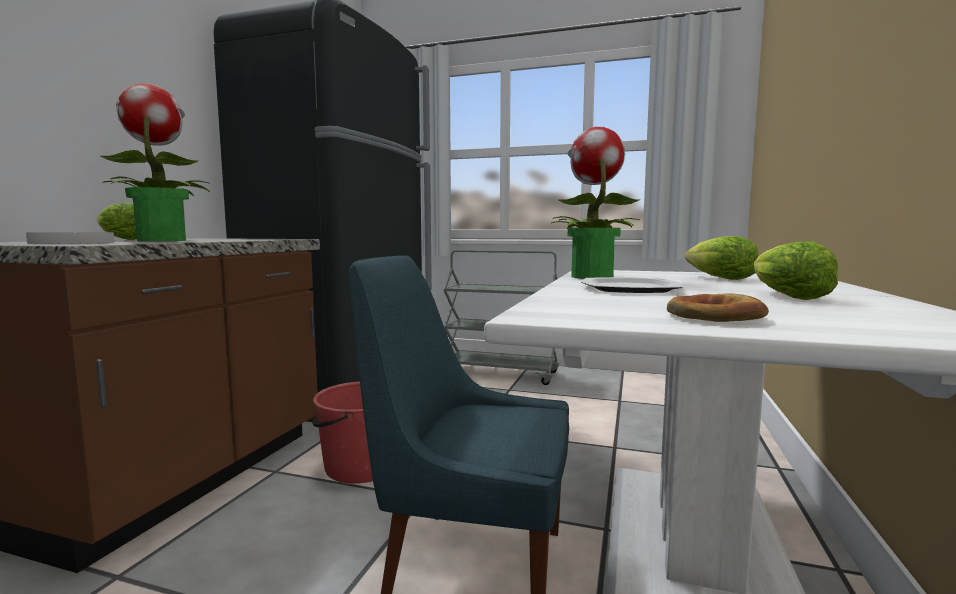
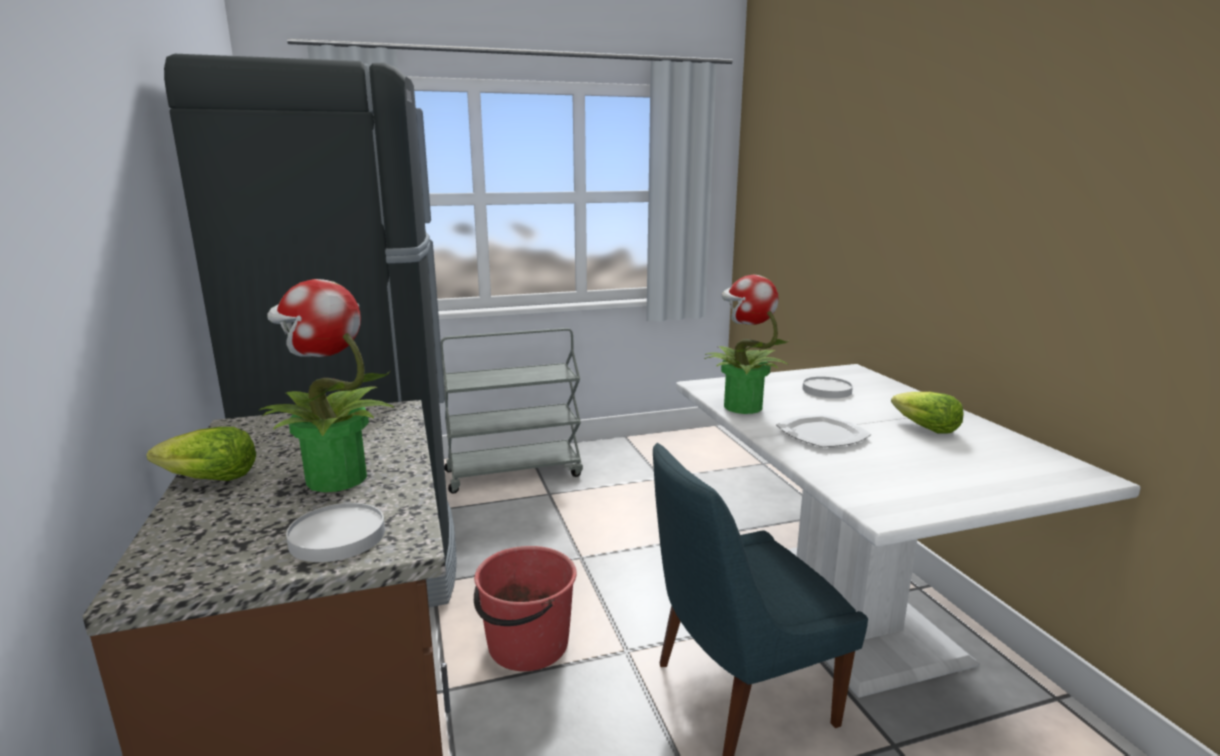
camera: 35 degrees left, 10 degrees up
bread [667,293,769,322] -> none
lettuce [685,236,758,280] -> white plate [803,376,853,398]

